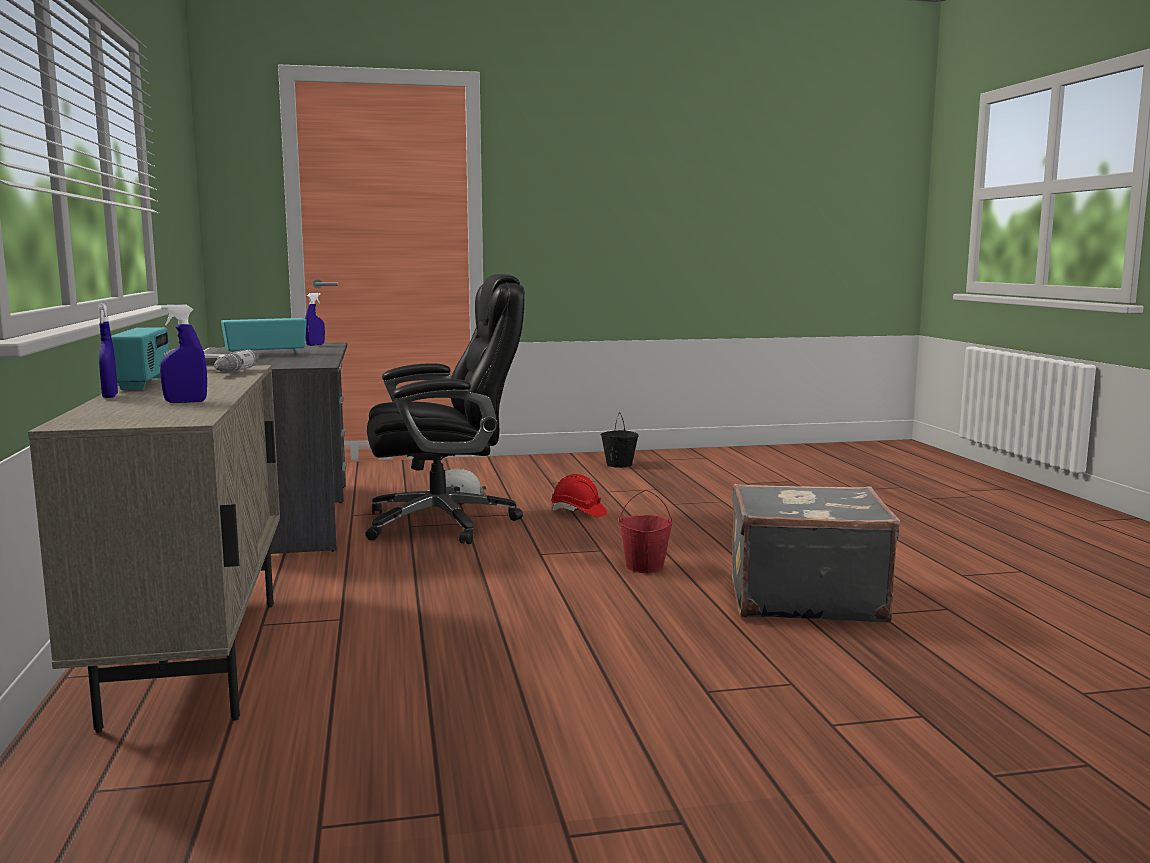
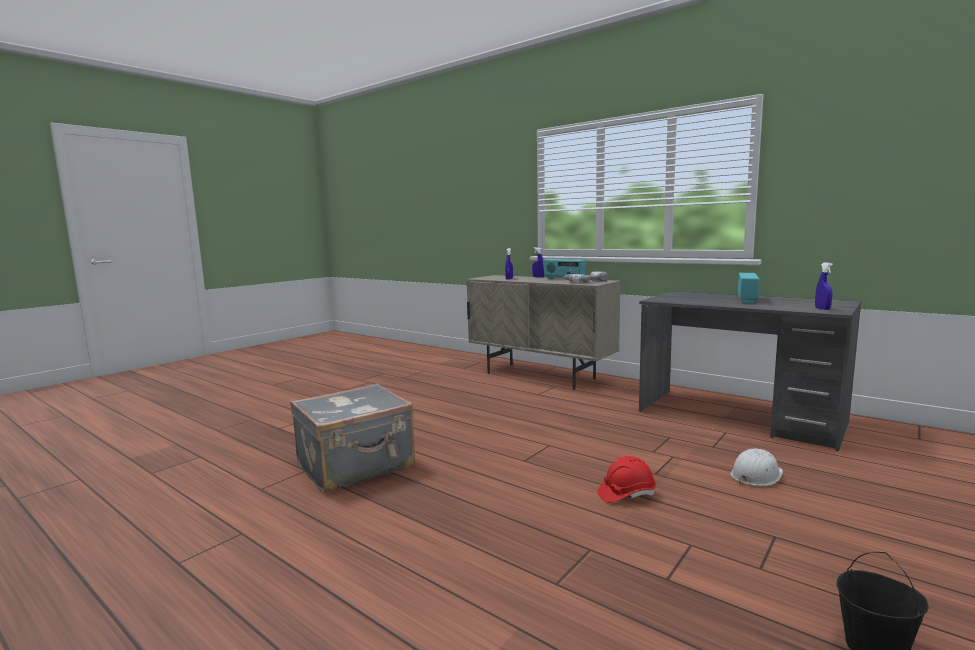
camera: 140 degrees right, 0 degrees up
black office chair [365,274,525,544] -> none
red bucket [619,490,673,573] -> none

